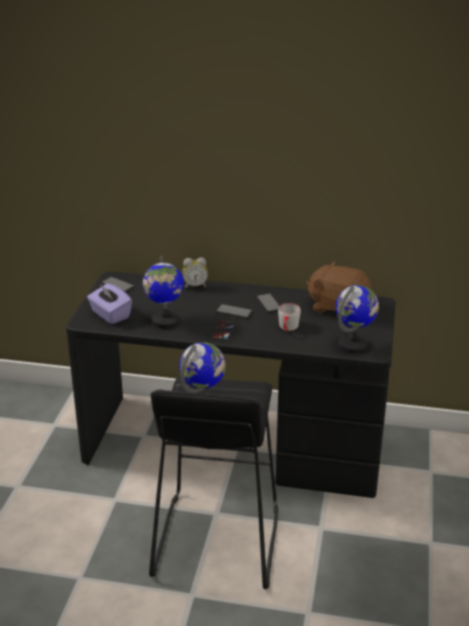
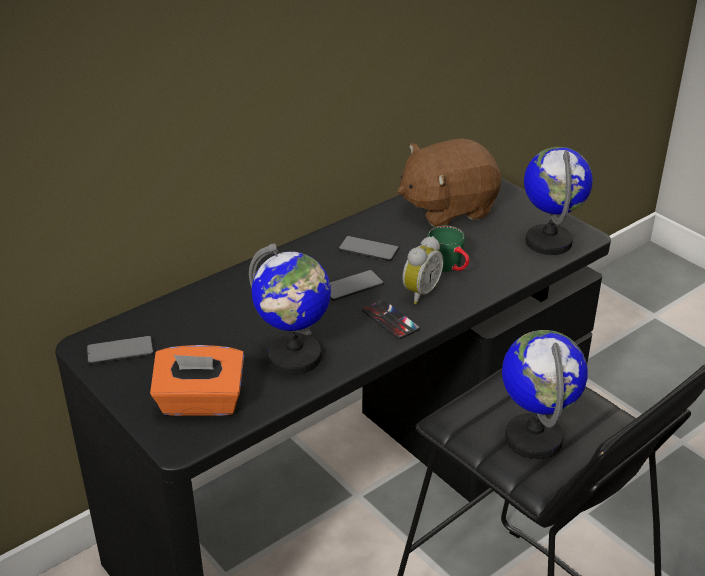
camera: 50 degrees left, 5 degrees up
purple tissue box [87,283,132,324] -> orange tissue box [150,345,244,416]
alarm clock [182,257,208,288] -> alarm clock moved to [402,236,443,304]
grey mug [278,303,301,331] -> green mug [428,225,469,272]

